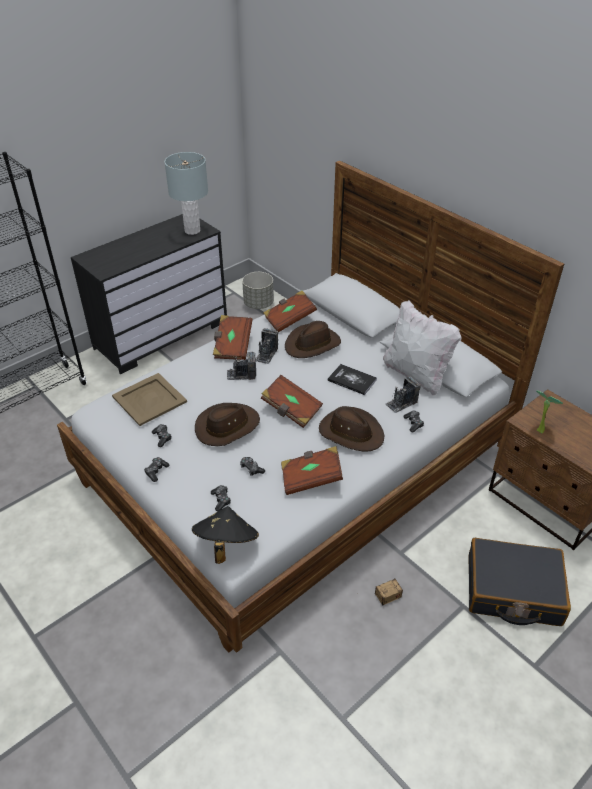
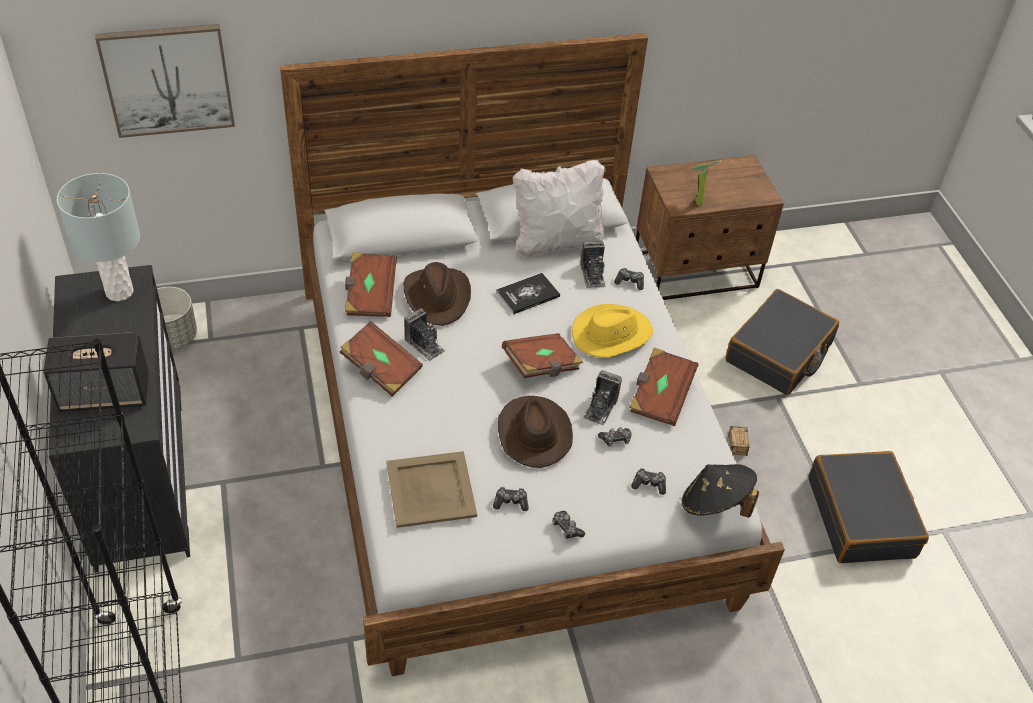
camera: 65 degrees left, 5 degrees up
camera [227,352,256,380] -> camera moved to [583,370,622,425]
brown hat [319,406,385,452] -> yellow hat [572,304,653,358]
none -> speaker [43,332,149,412]
none -> picture [95,24,235,138]
none -> black suitcase [808,451,929,563]

